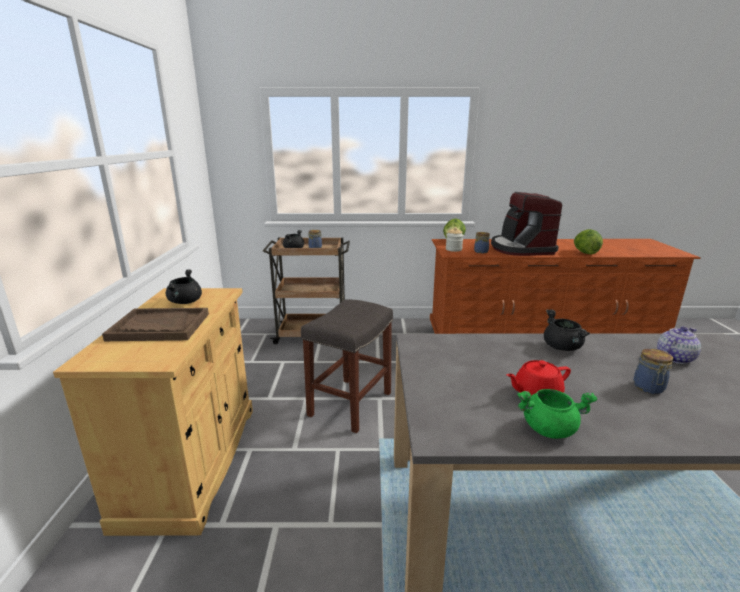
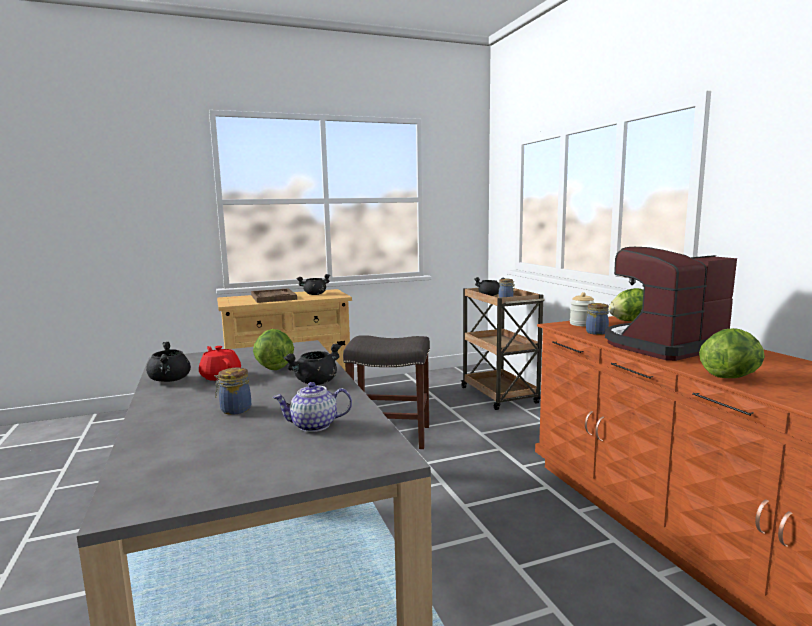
camera: 70 degrees right, 10 degrees down
green cooking pot [517,389,598,439] -> black cooking pot [146,341,191,382]
teapot [657,326,701,364] -> teapot turned 135 degrees clockwise [273,382,352,432]
none -> lettuce [253,329,294,370]

